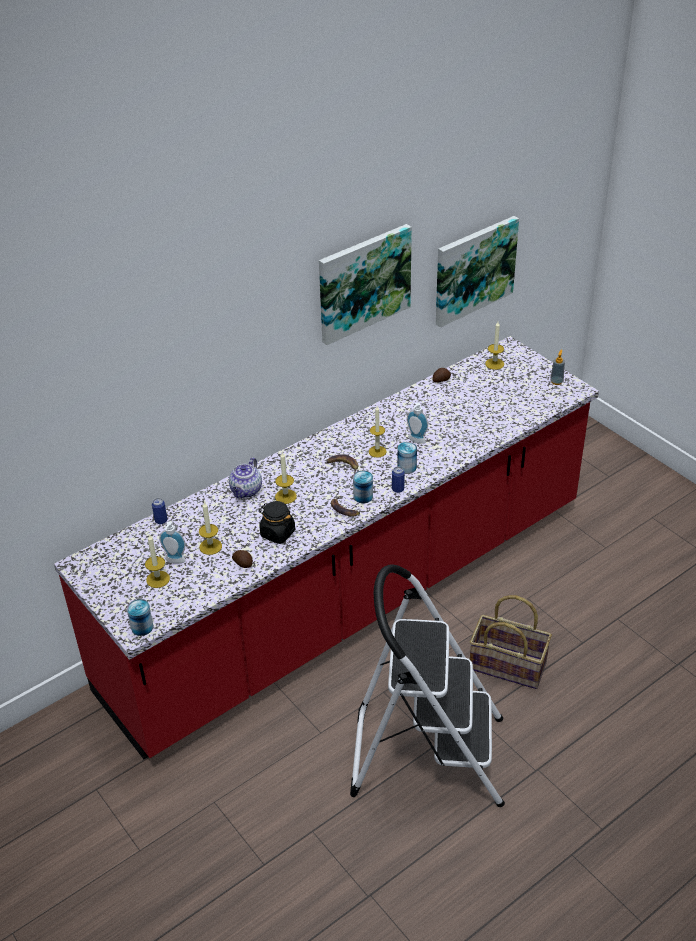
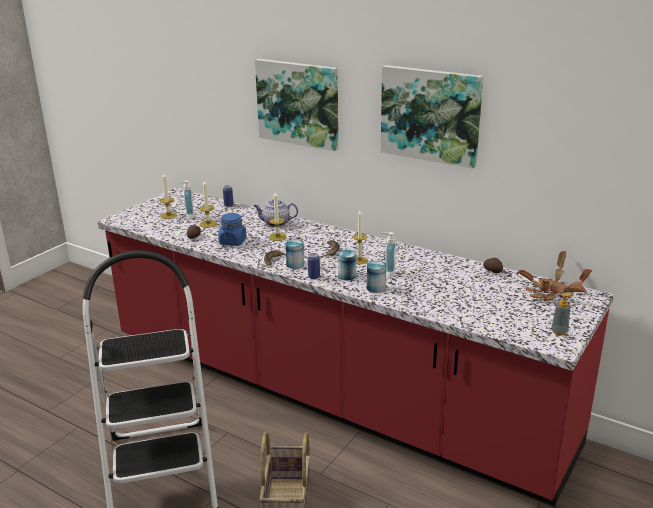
camera: 70 degrees right, 15 degrees down
can [127,599,153,636] -> can moved to [367,261,386,293]
black jar [259,501,295,544] -> blue jar [218,213,247,246]
picture [436,216,519,328] -> picture moved to [255,59,338,151]
candle [485,322,504,370] -> potted plant [518,251,592,301]

